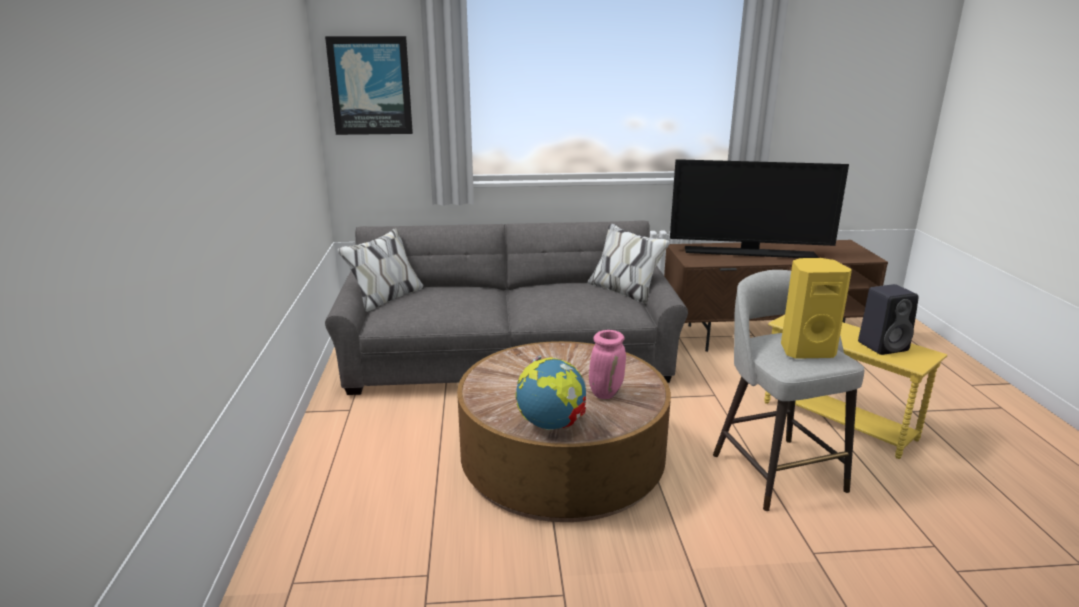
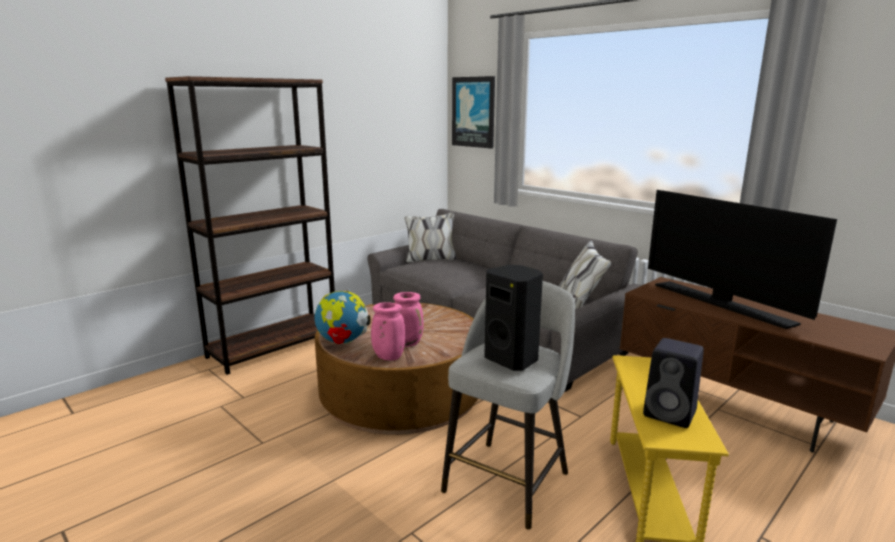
camera: 50 degrees right, 5 degrees down
yellow speaker [781,258,852,359] -> black speaker [484,265,543,371]
none -> brown bookcase [165,76,335,375]
none -> pink vase [371,302,405,360]

